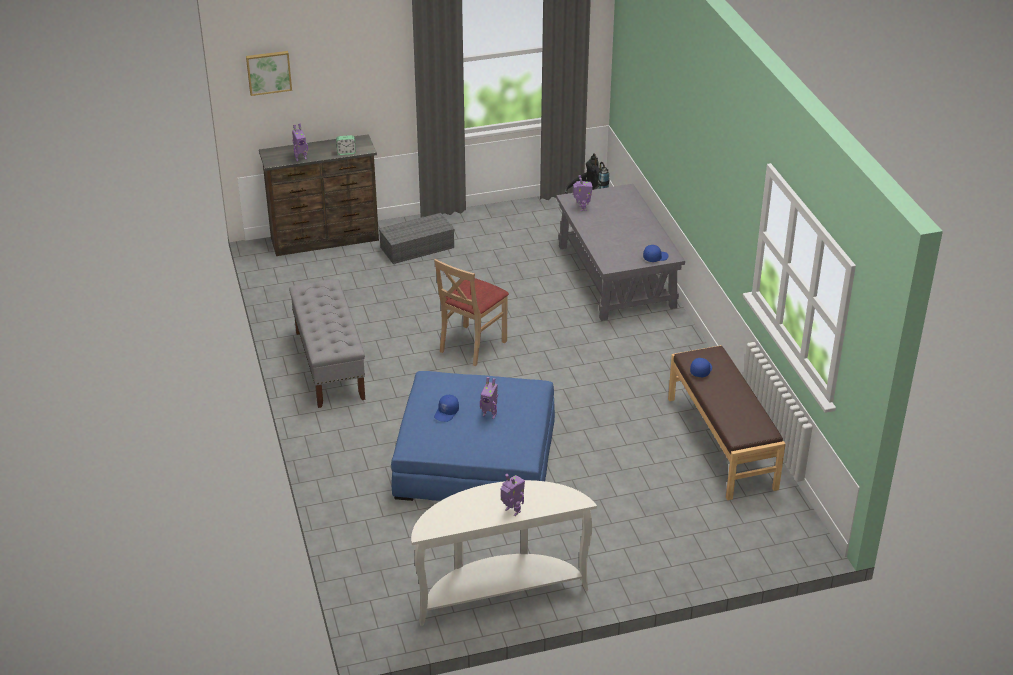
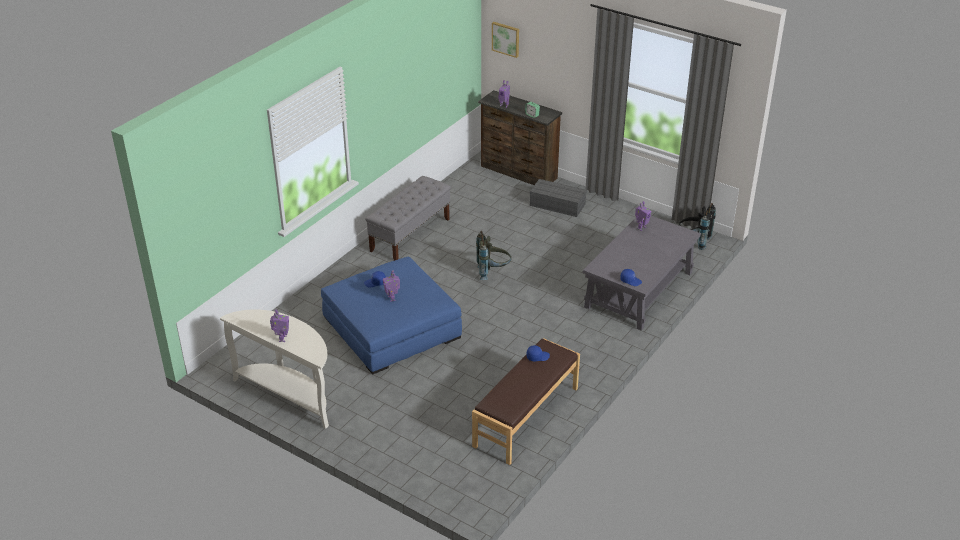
camera: 50 degrees right, 0 degrees up
beige chair [434,259,509,366] -> grey backpack [476,231,512,280]

